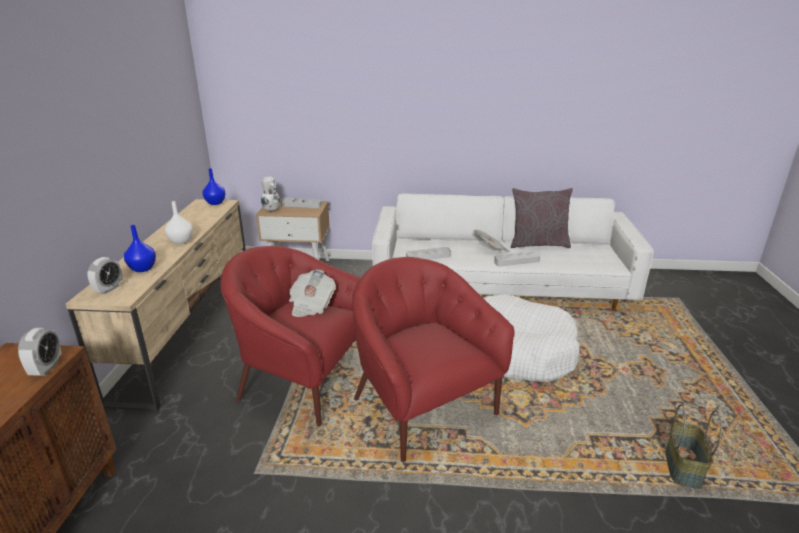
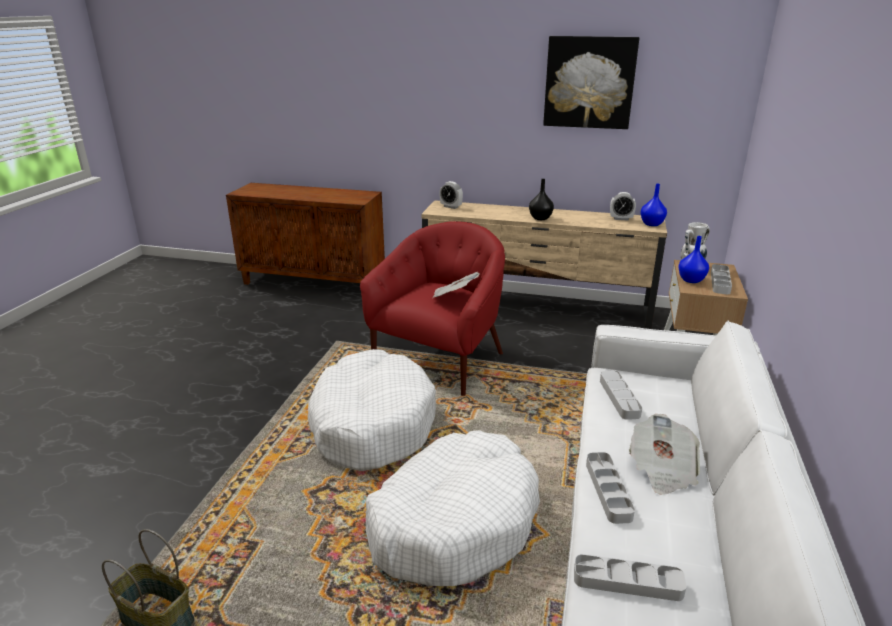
camera: 100 degrees right, 0 degrees up
alarm clock [18,328,62,376] -> alarm clock moved to [610,192,636,221]
blue vase [124,225,156,272] -> blue vase moved to [678,236,709,283]
white vase [165,201,193,244] -> black vase [529,179,554,220]
red armchair [352,257,515,462] -> white dog bed [307,349,436,471]
grey pillow [511,188,573,248] -> none
none -> picture [543,36,639,129]
none -> grey tray [574,554,687,601]

